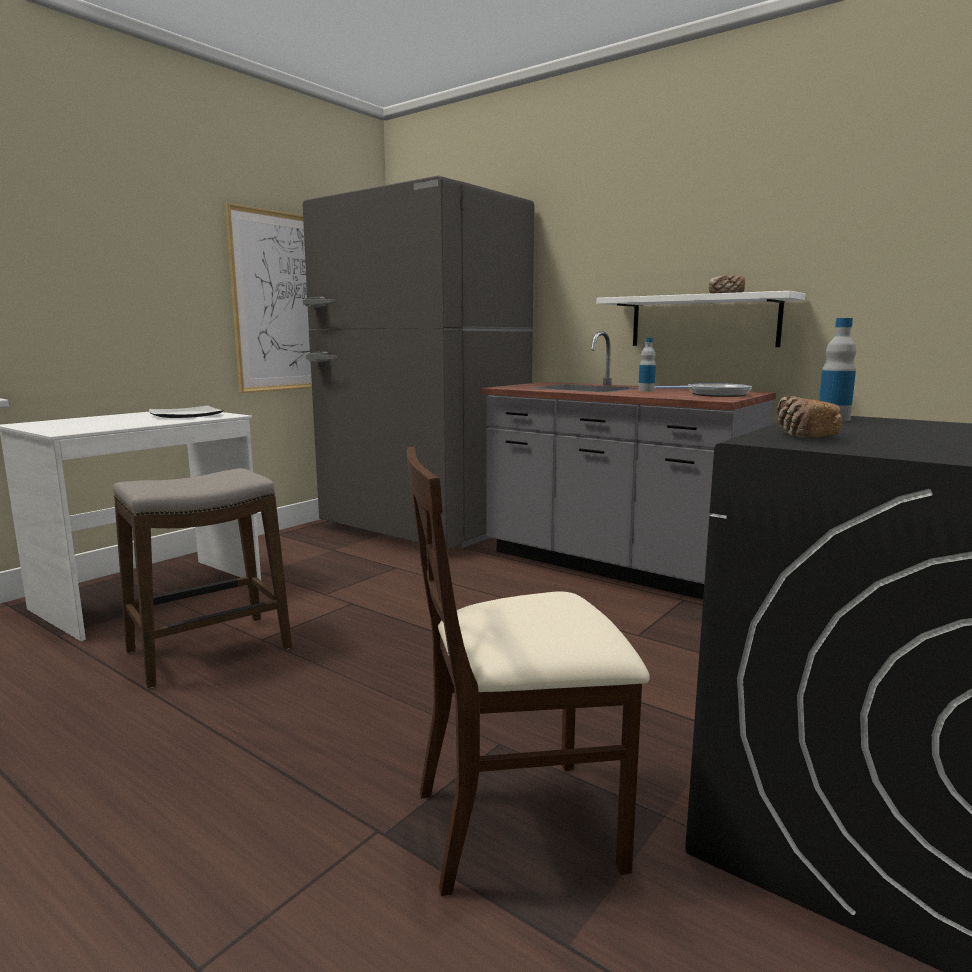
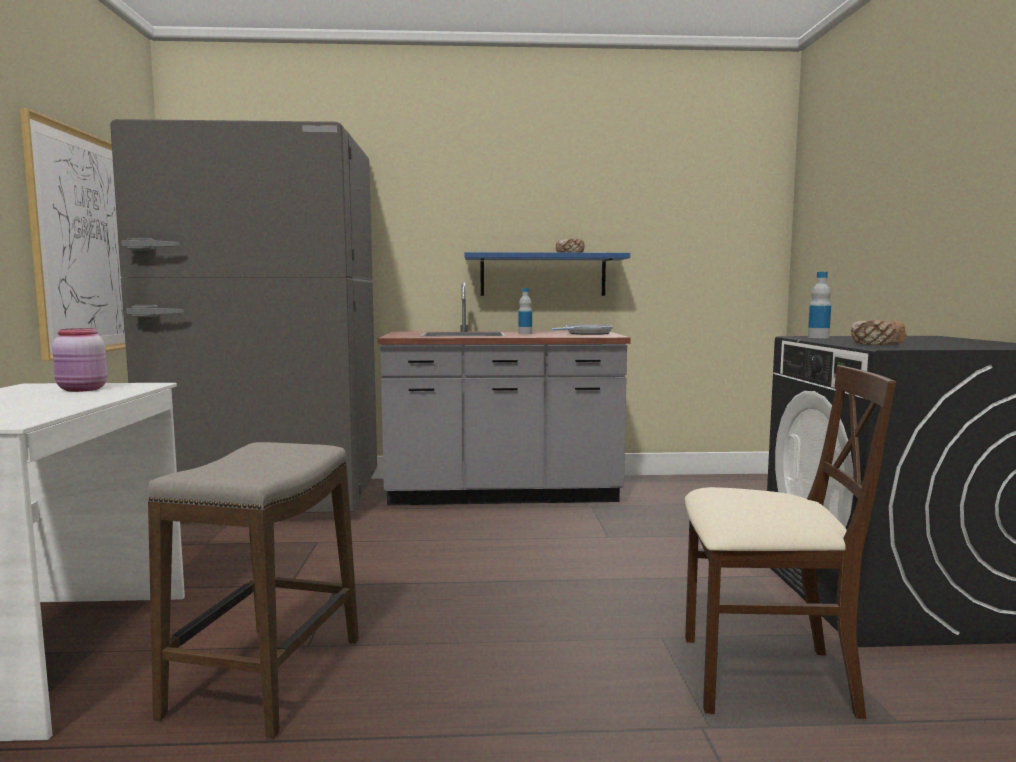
camera: 40 degrees left, 5 degrees down
plate [149,406,224,418] -> pink jar [52,328,108,392]
beige chair [407,446,650,896] -> beige chair turned 120 degrees counterclockwise [685,365,896,719]
white shelf [596,291,806,347] -> blue shelf [465,252,630,296]

